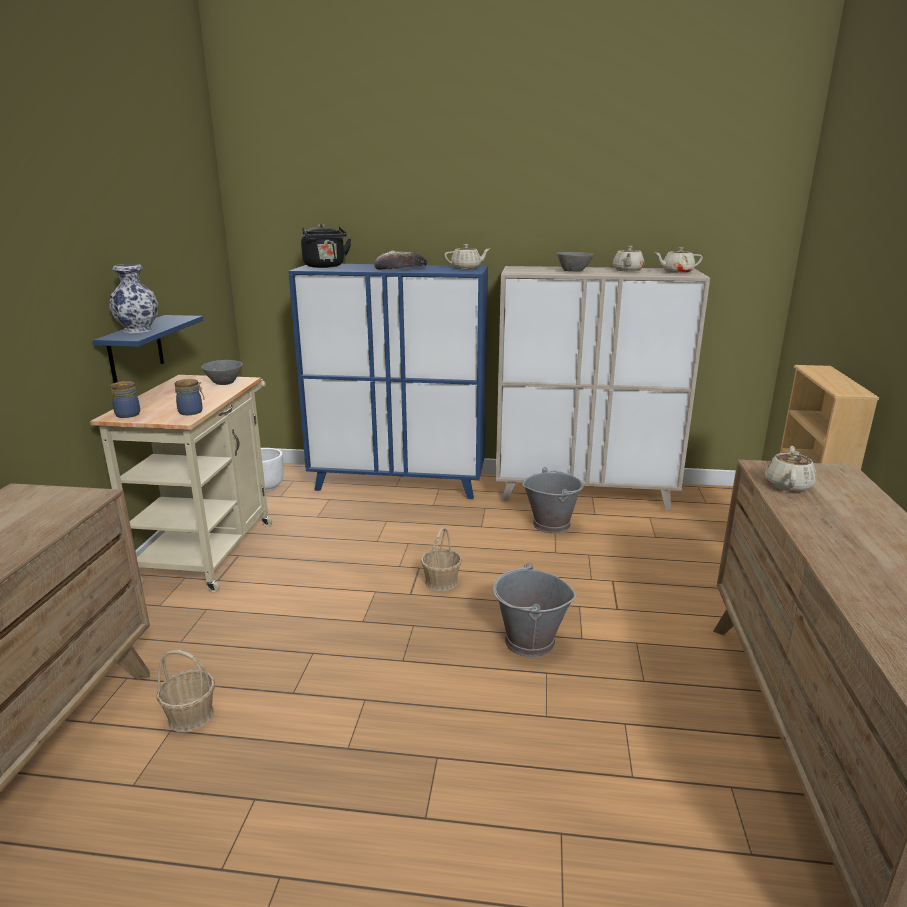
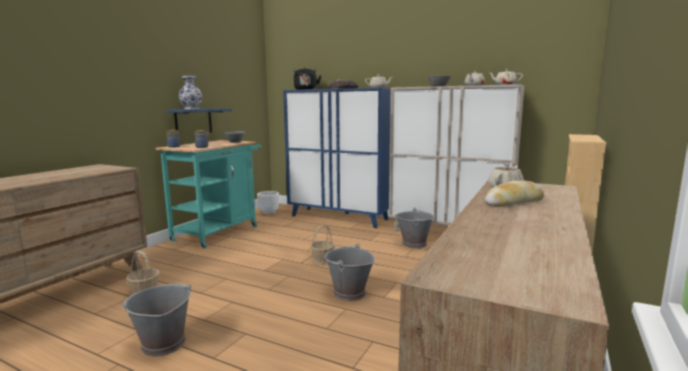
camera: 20 degrees right, 10 degrees down
beige cart [90,375,272,592] -> turquoise cart [156,140,261,249]
none -> grey bucket [121,283,191,357]
none -> bread [484,181,544,206]

